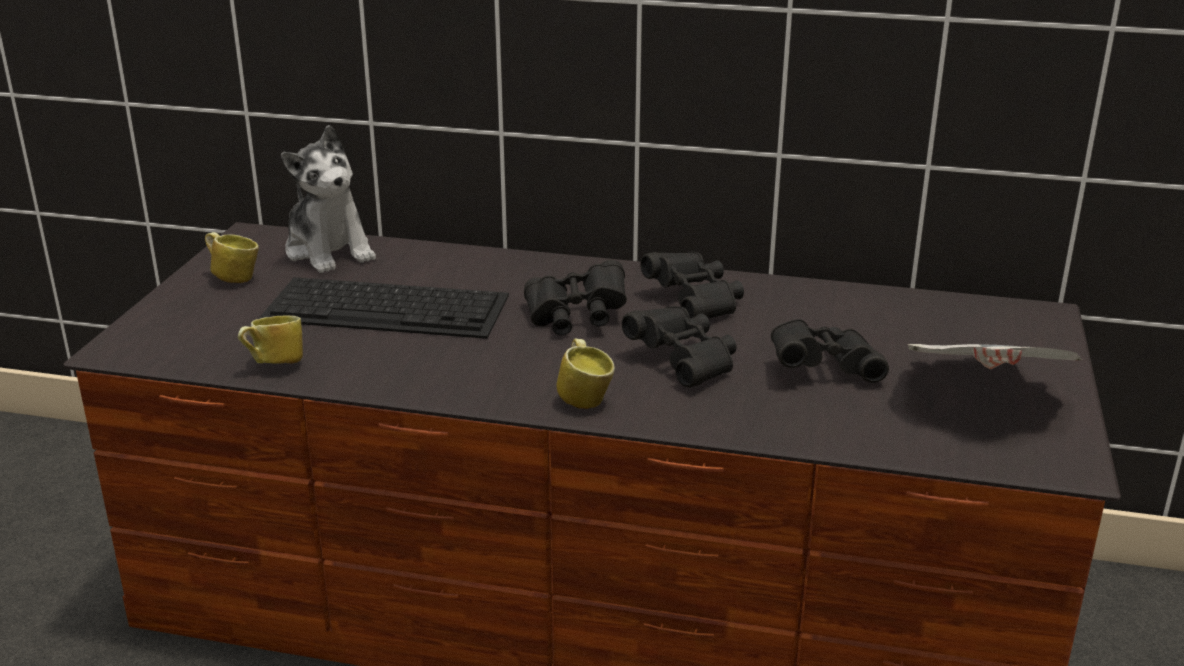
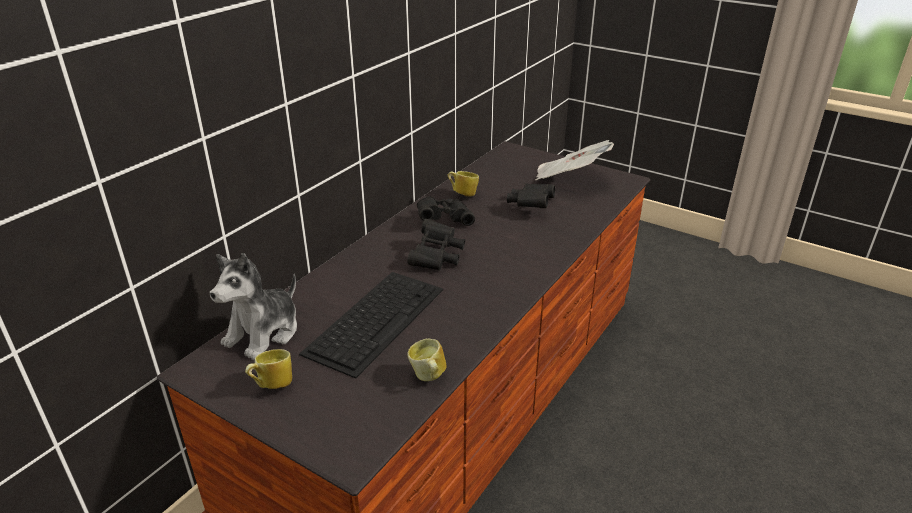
camera: 70 degrees left, 5 degrees up
plush toy [281,125,376,273] -> plush toy turned 135 degrees clockwise [210,253,297,360]
mug [556,339,615,409] -> mug moved to [448,171,479,197]
black binoculars [622,306,736,387] -> none

